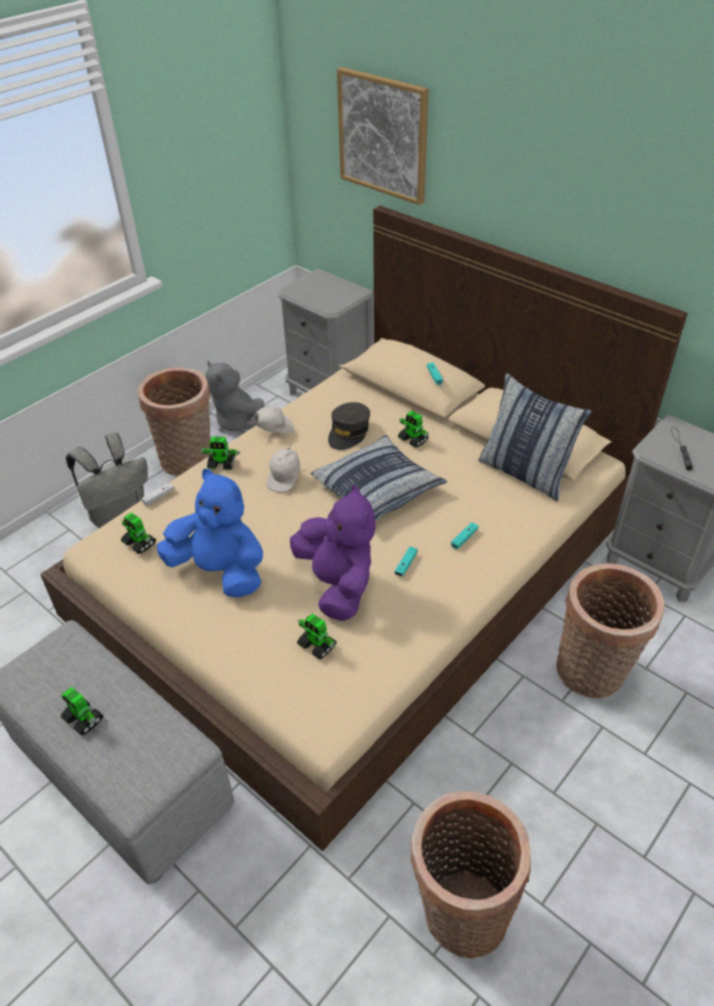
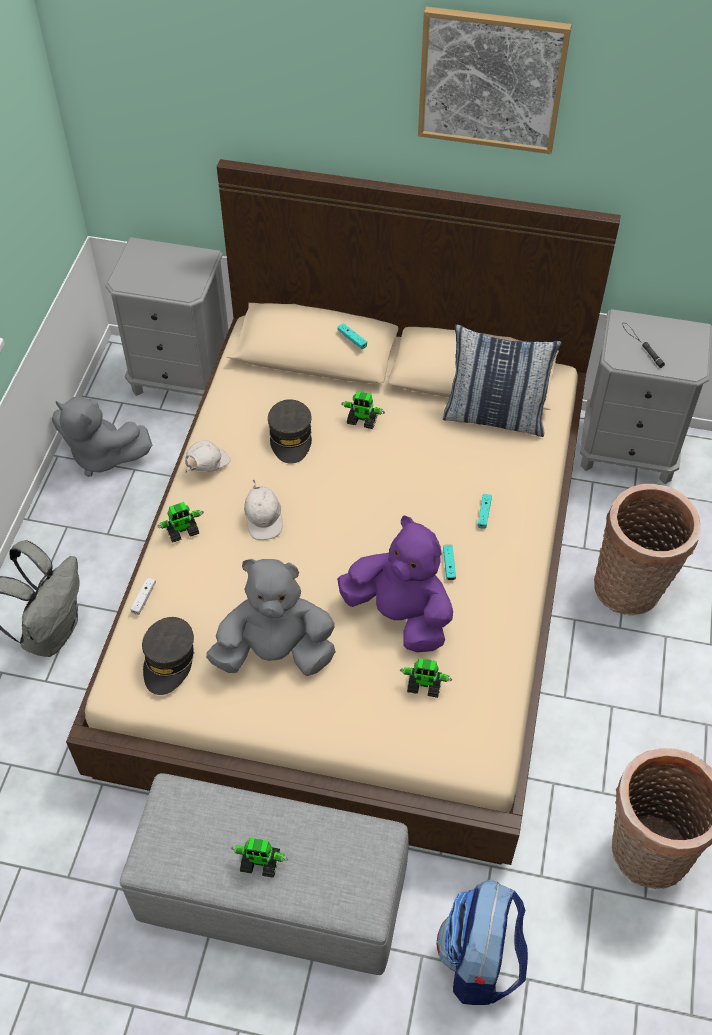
camera: 30 degrees left, 10 degrees up
toy robot [121,512,156,554] -> grey cap [142,617,195,695]
basket [138,367,211,476] -> none
blue plush toy [157,469,263,598] -> grey plush toy [206,559,336,676]
pillow [311,435,448,523] -> none
picture [337,67,429,205] -> picture moved to [418,7,572,154]
none -> backpack [436,880,528,1005]

